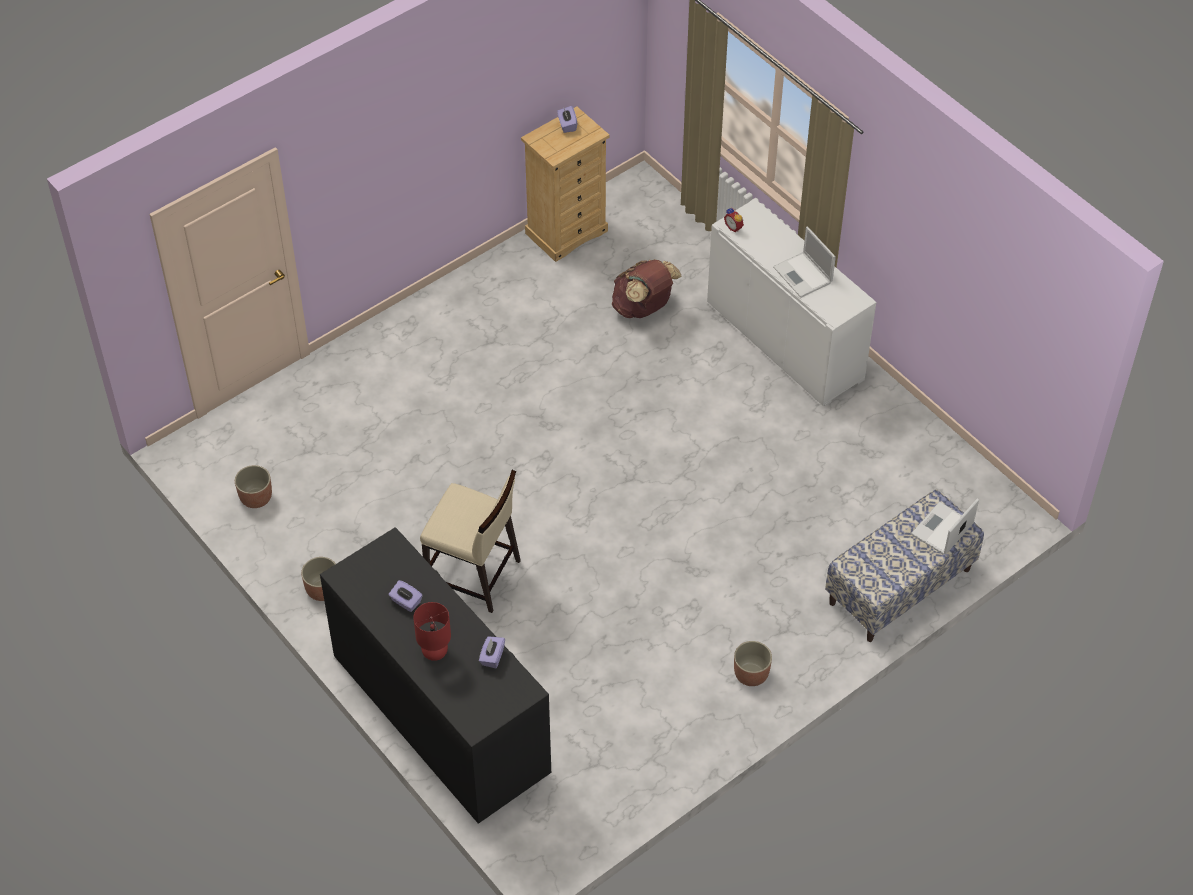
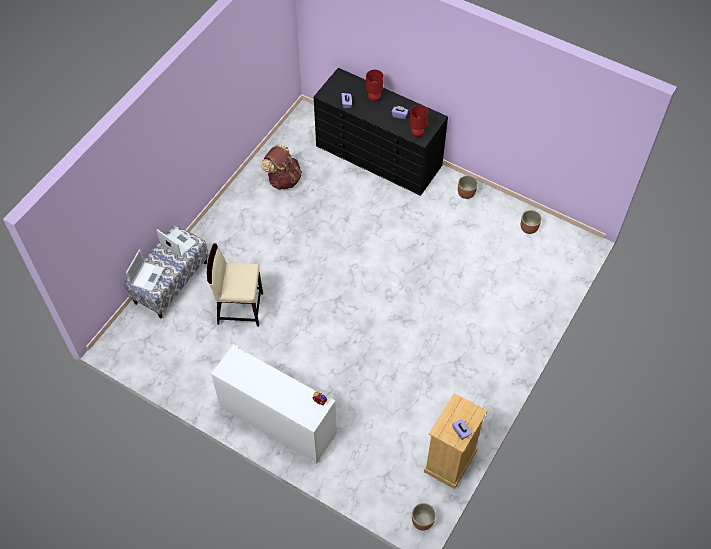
camera: 160 degrees right, 5 degrees up
beige chair [420,470,521,613] -> beige chair moved to [207,243,263,327]
brown backpack [612,259,681,318] -> brown backpack moved to [261,144,302,190]
planter [734,641,772,686] -> planter moved to [412,503,436,531]
laptop [773,226,836,298] -> laptop moved to [157,228,197,257]
none -> red table lamp [409,105,428,137]

